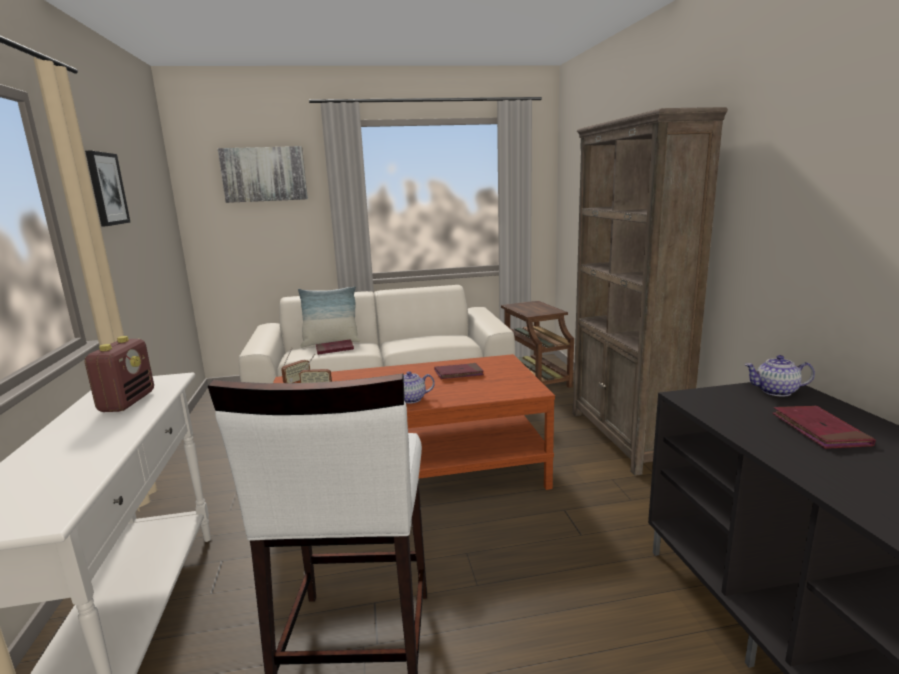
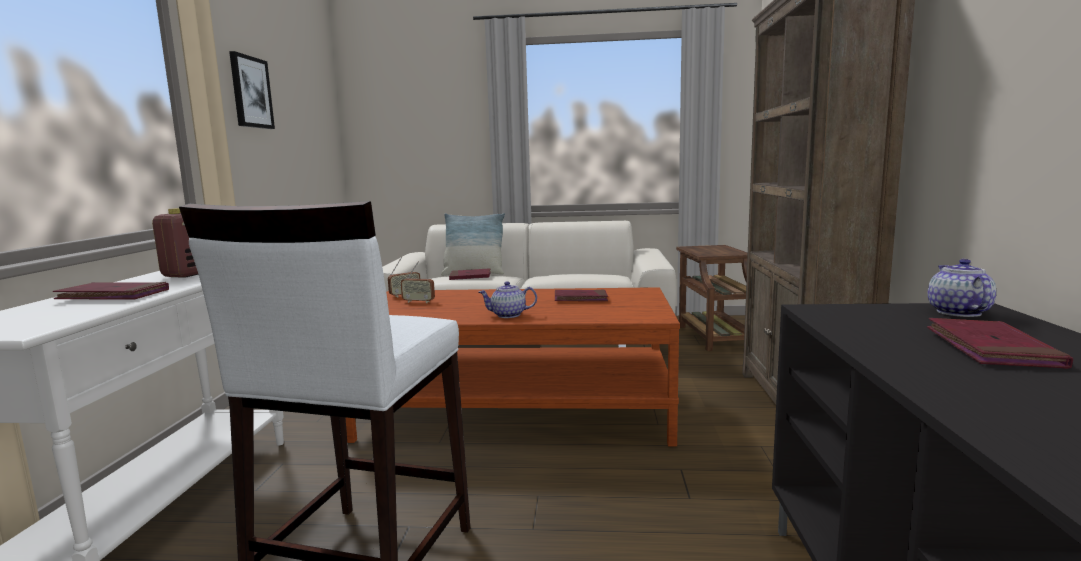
camera: 15 degrees right, 5 degrees down
picture [218,146,308,203] -> none
teapot [744,355,815,397] -> teapot turned 75 degrees clockwise [928,259,997,317]
none -> red book [53,282,169,300]

